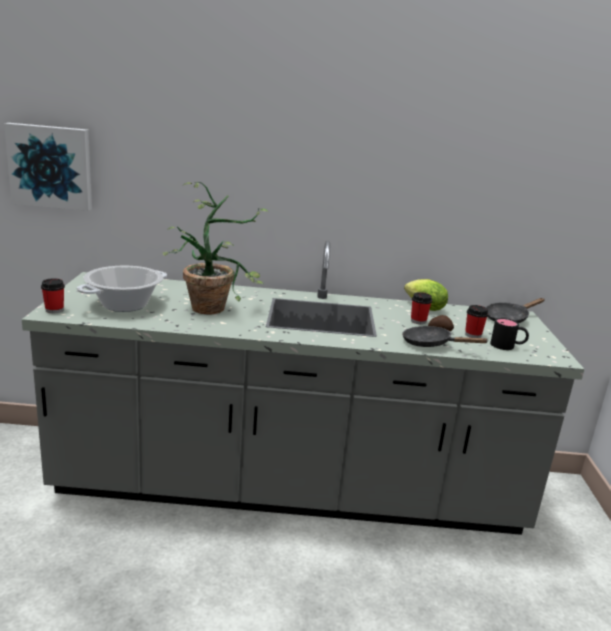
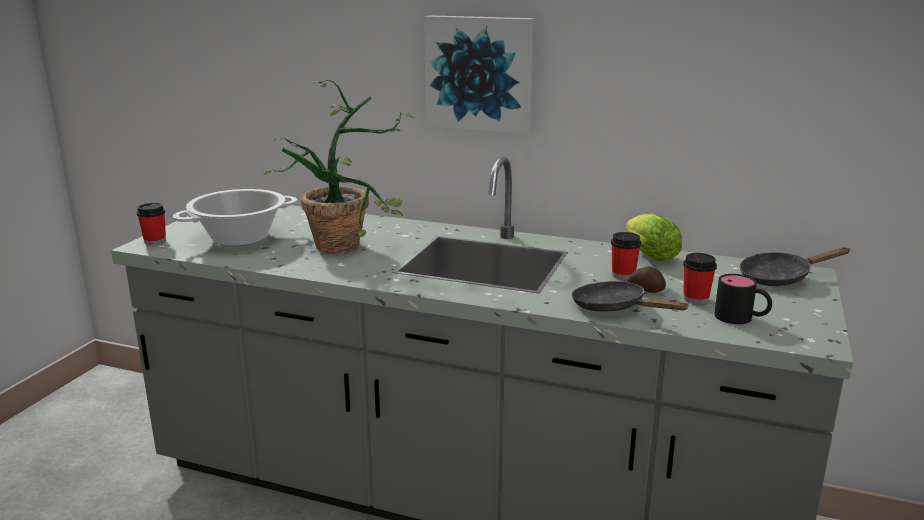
camera: 20 degrees right, 0 degrees up
picture [4,123,92,211] -> picture moved to [424,15,535,134]

